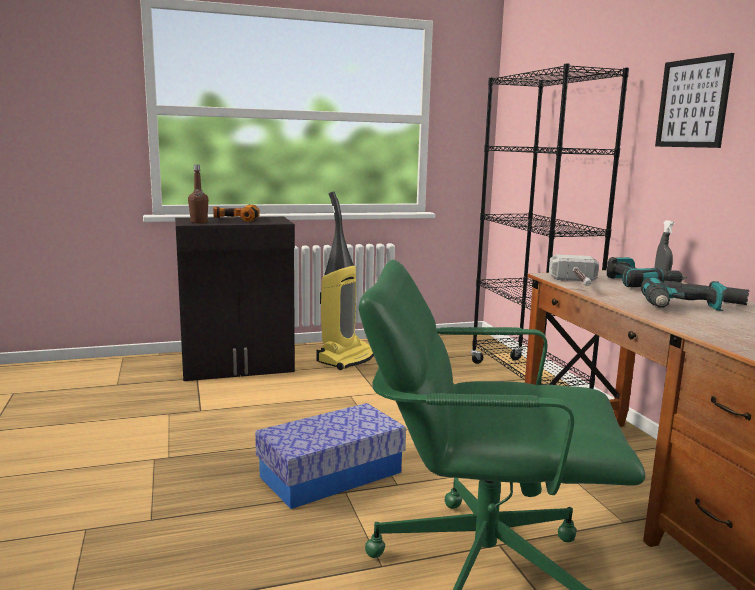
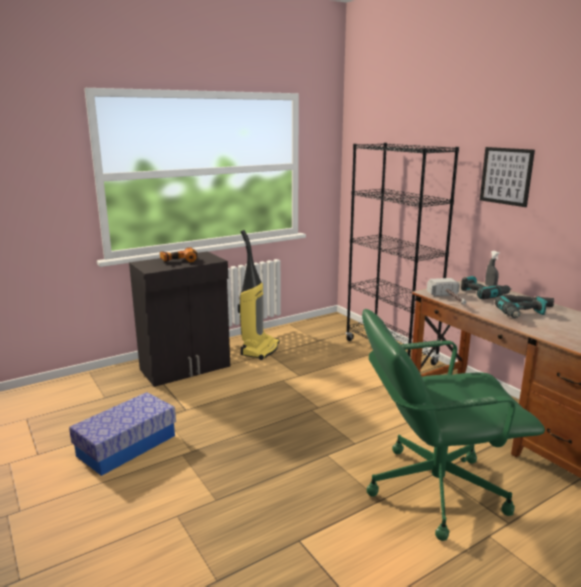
camera: 15 degrees left, 5 degrees up
brown bottle [188,165,208,223] -> none
storage box [255,403,406,509] -> storage box moved to [69,392,176,476]

